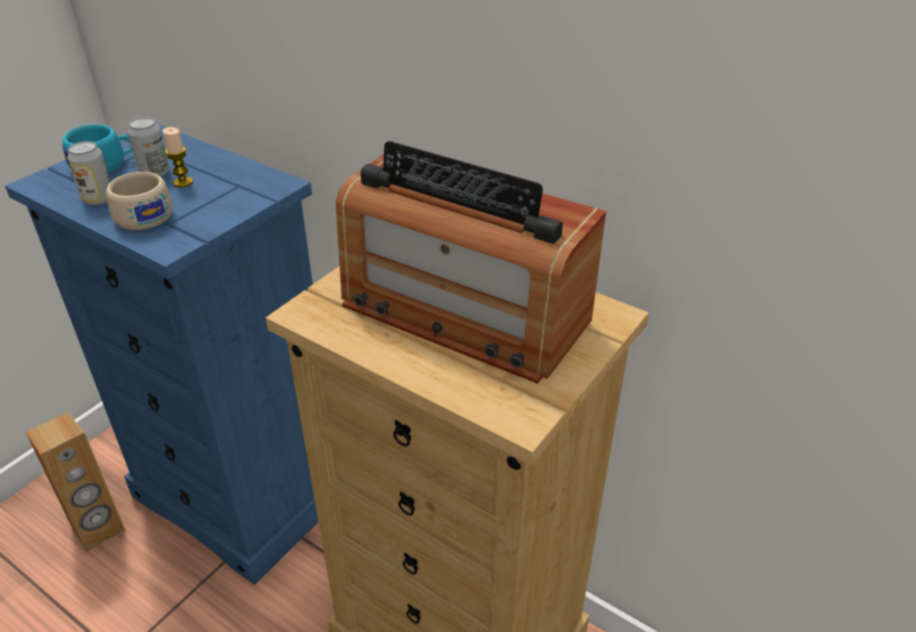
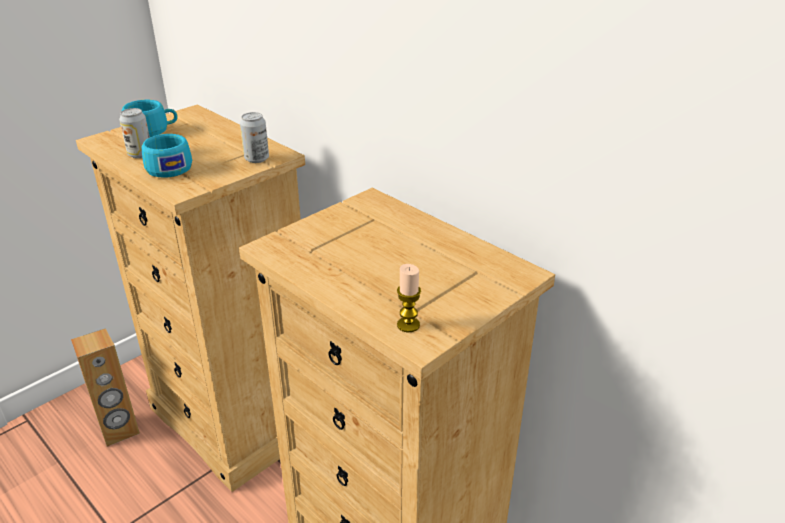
camera: 10 degrees right, 5 degrees down
blue dresser [5,124,318,585] -> beige dresser [76,105,305,492]
beige cup [106,172,173,230] -> turquoise cup [141,134,192,178]
can [128,117,170,177] -> can moved to [240,112,269,163]
candle [162,127,193,187] -> candle moved to [397,264,421,332]
radio [335,141,606,384] -> none

